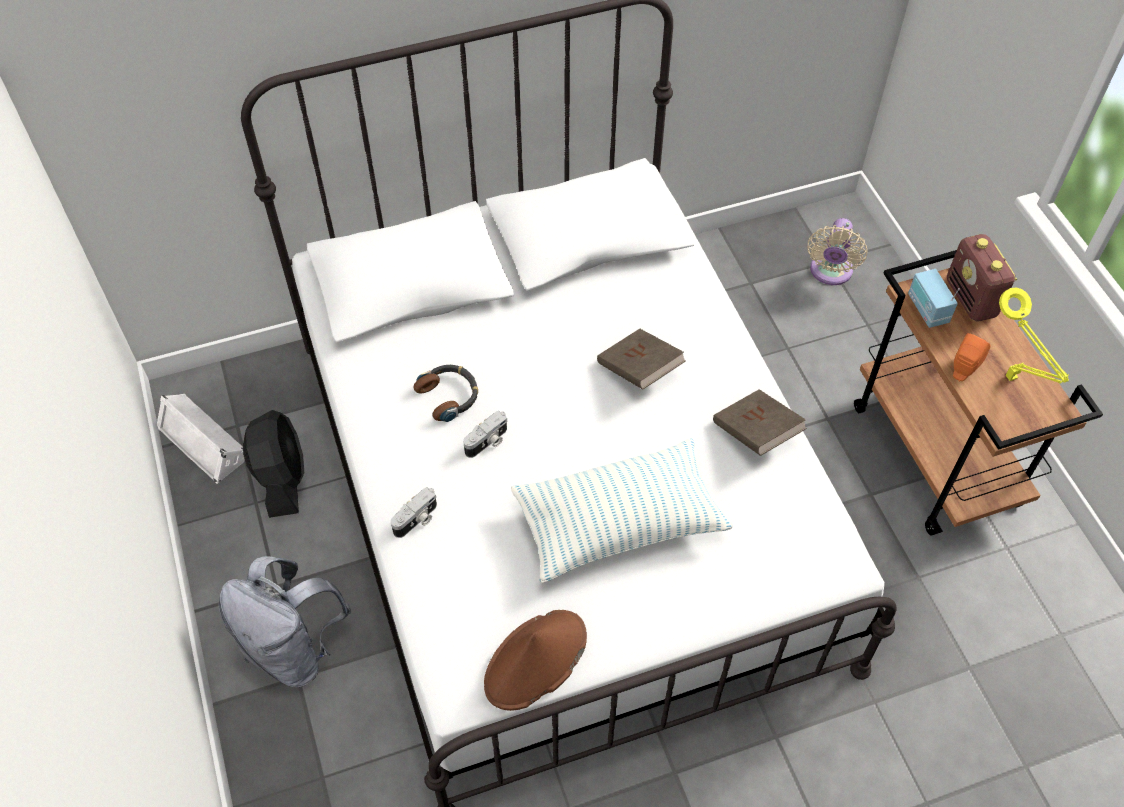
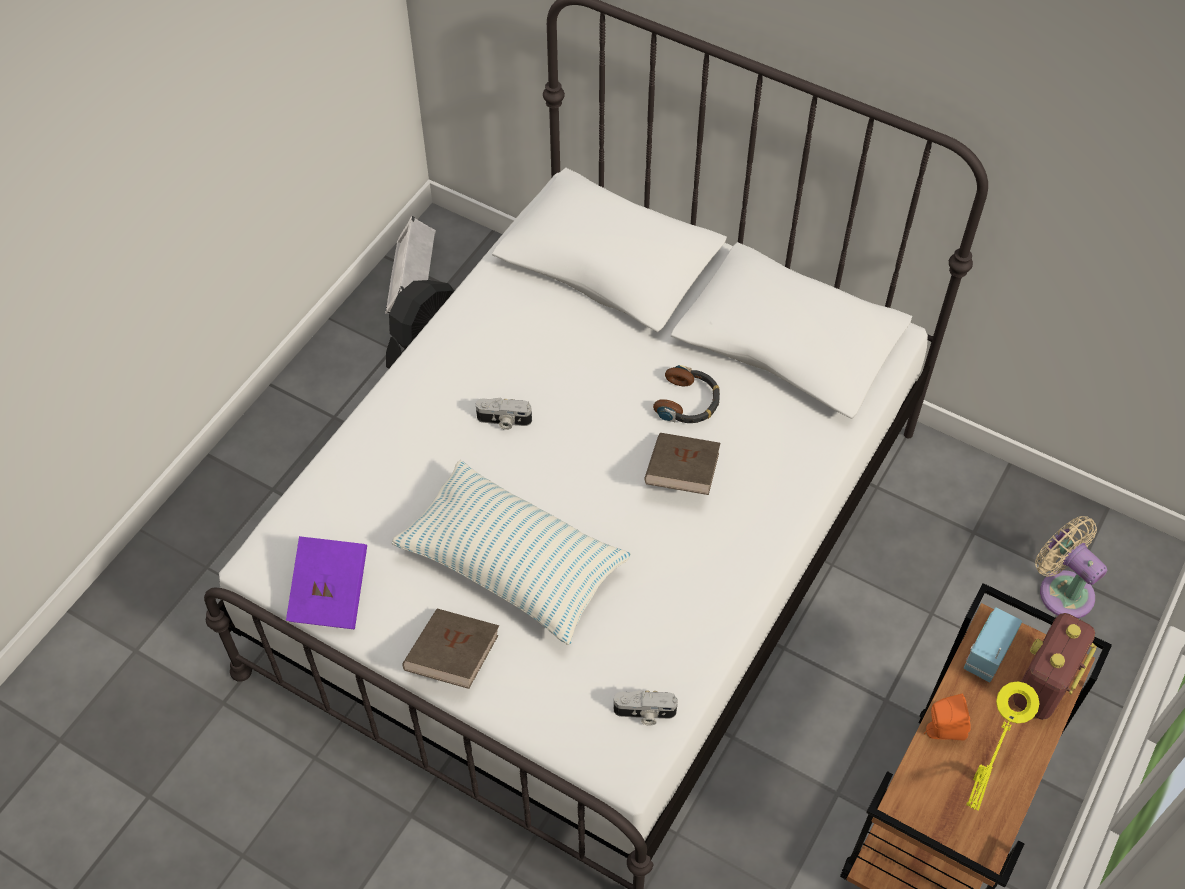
camera: 50 degrees right, 0 degrees up
grey backpack [219,556,352,688] -> none
camera [391,487,437,538] -> camera moved to [614,690,678,725]
headphones [414,365,478,422] -> headphones moved to [653,365,720,423]
brown hat [484,610,587,711] -> purple book [286,536,367,629]
brown book [713,389,807,456] -> brown book moved to [402,609,499,689]
beige fan [807,218,867,285] -> beige fan turned 75 degrees clockwise [1035,516,1107,618]

